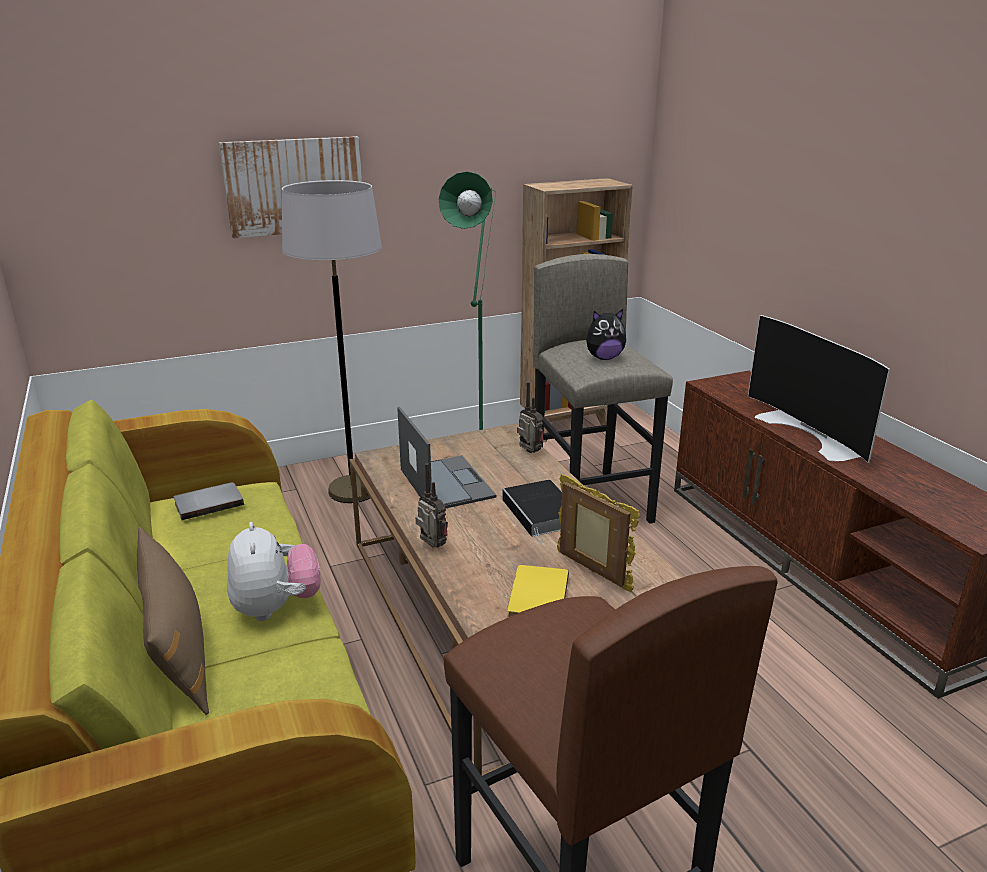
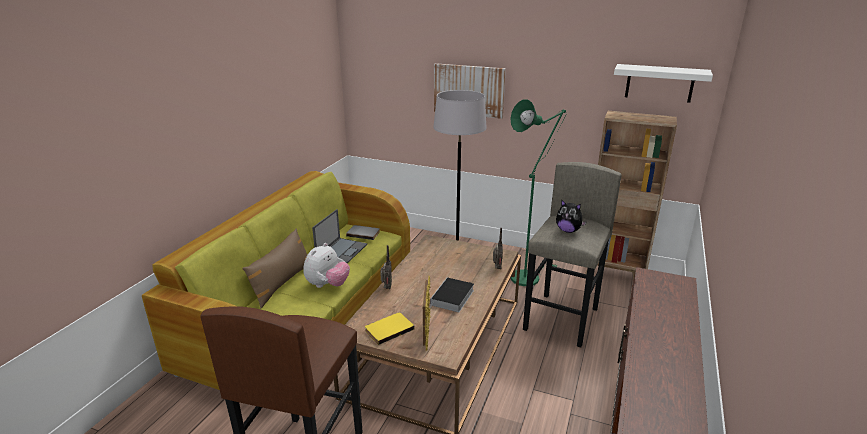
camera: 45 degrees right, 0 degrees up
laptop [397,406,496,509] -> laptop moved to [312,209,367,263]
television [748,315,890,463] -> none
none -> white shelf [614,64,713,103]

